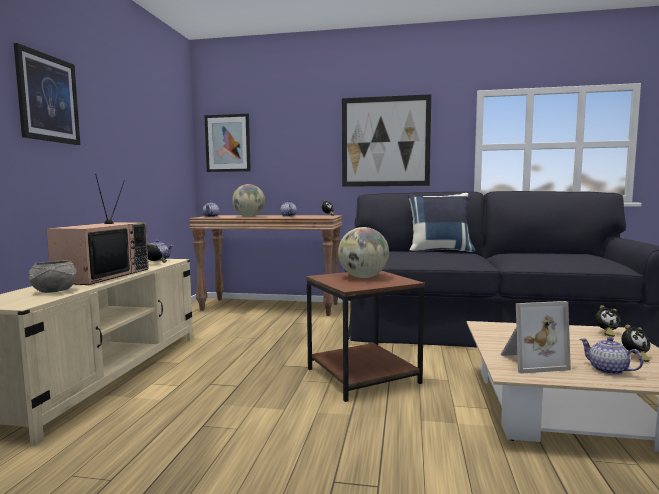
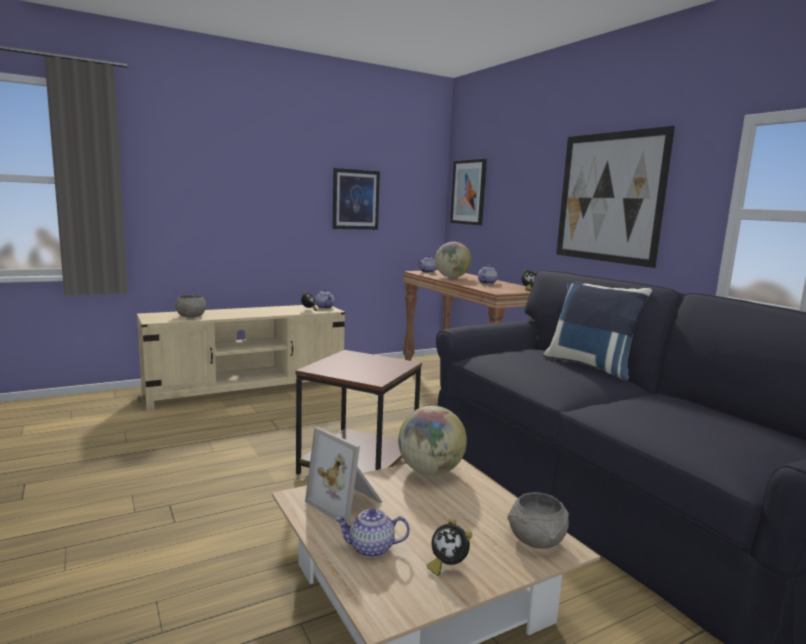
camera: 50 degrees right, 5 degrees up
picture [14,43,80,145] -> picture moved to [332,168,380,230]
television [46,174,149,285] -> none
globe [338,227,389,278] -> globe moved to [398,406,467,475]
teapot [580,337,643,375] -> teapot turned 105 degrees counterclockwise [335,508,410,558]
alarm clock [595,305,621,337] -> grey bowl [507,492,569,549]

